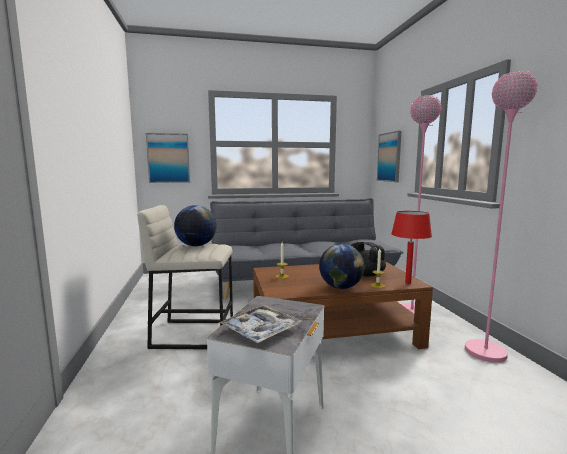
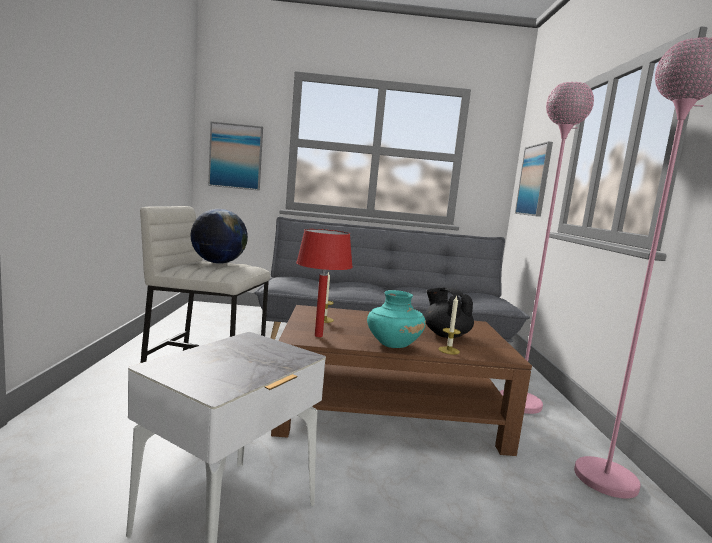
camera: 10 degrees right, 0 degrees up
tray [219,305,301,343] -> none
globe [319,244,365,289] -> turquoise vase [367,290,426,348]
red table lamp [391,211,432,284] -> red table lamp moved to [296,229,353,337]

